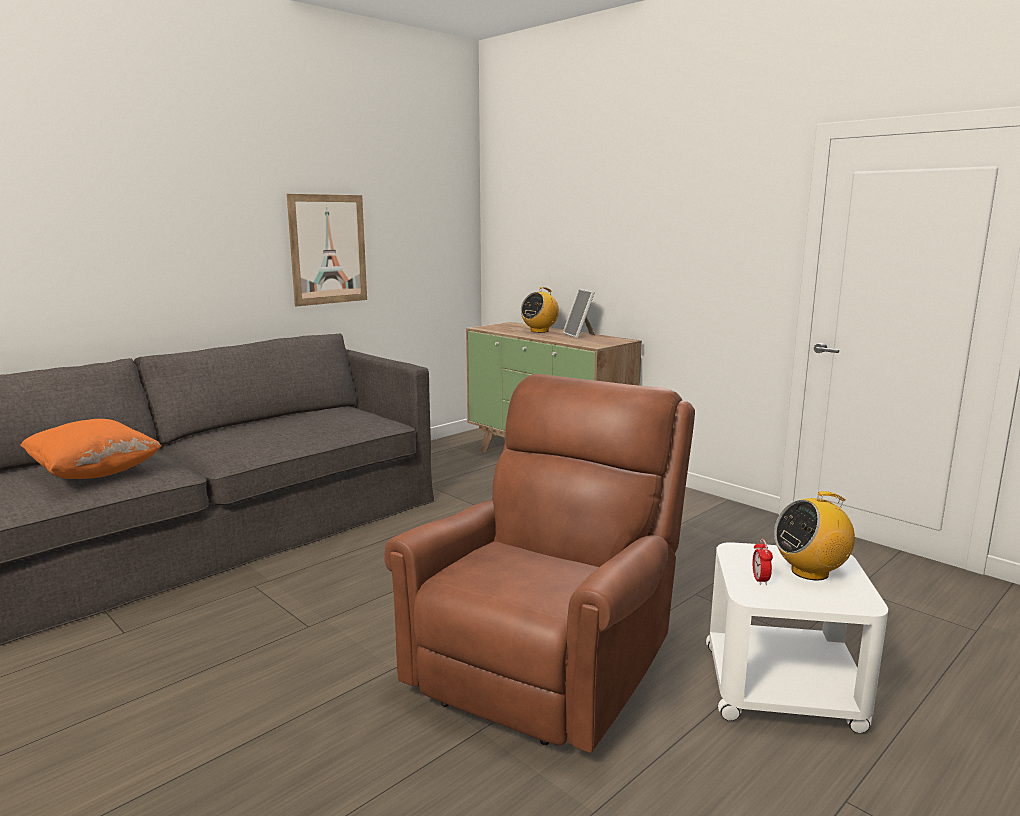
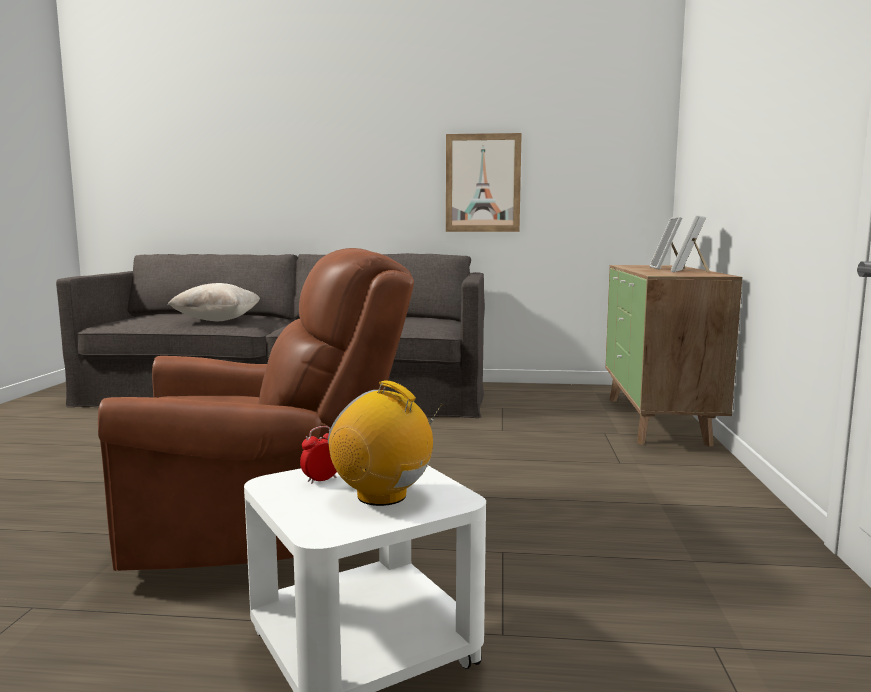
camera: 50 degrees right, 5 degrees down
orange pillow [20,419,162,479] -> beige pillow [168,283,260,321]
radio [521,287,559,333] -> picture frame [649,217,686,269]

